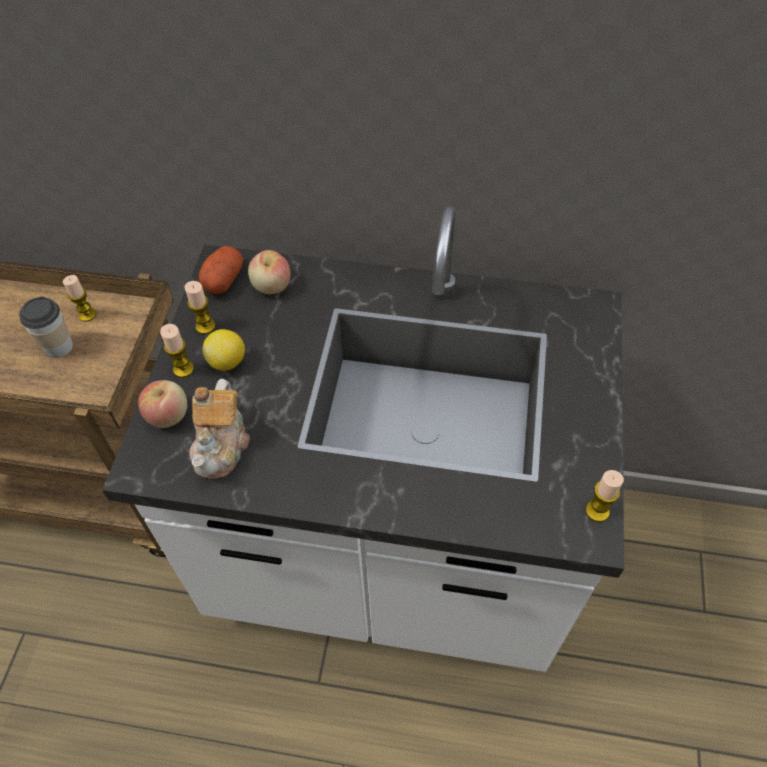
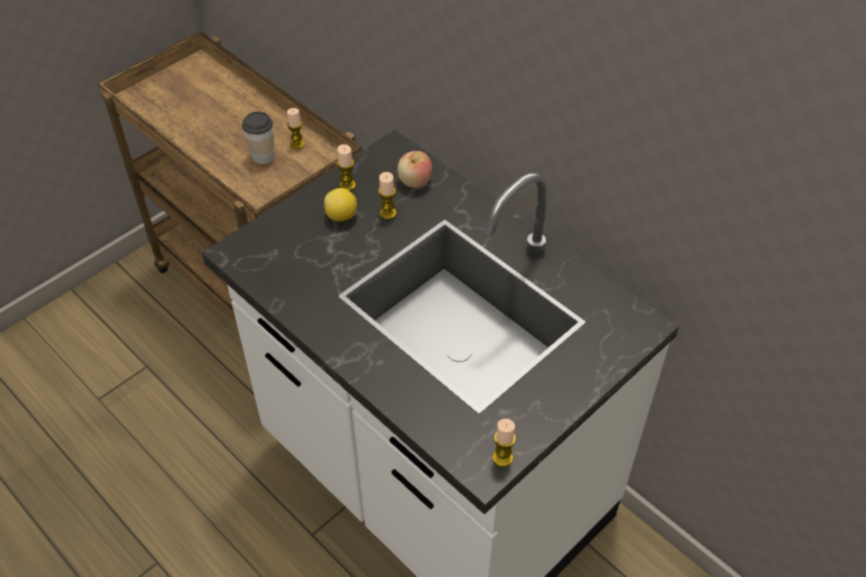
camera: 35 degrees right, 5 degrees down
apple [138,380,187,428] -> none
candle [160,324,194,378] -> candle moved to [378,172,396,220]
teapot [189,379,250,479] -> none
potato [199,246,243,294] -> none

